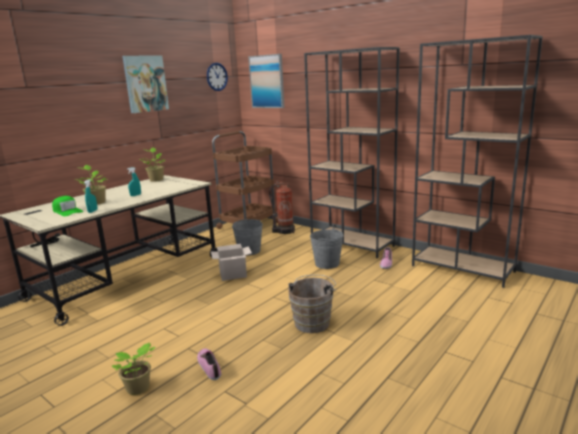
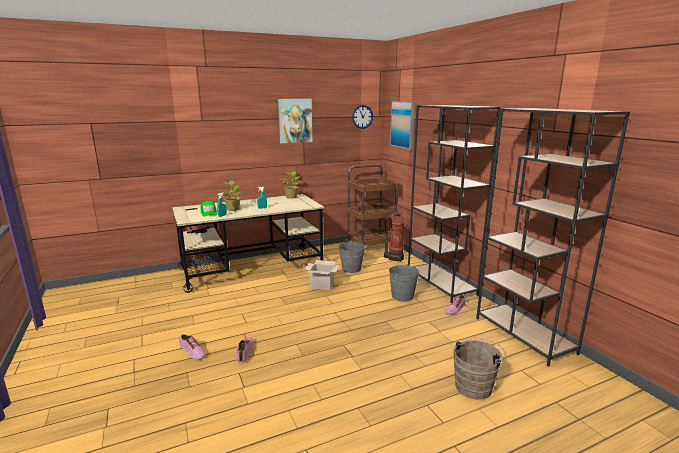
camera: 25 degrees right, 0 degrees up
potted plant [112,342,156,395] -> shoe [179,334,206,359]
brown bucket [288,275,337,333] -> brown bucket moved to [453,337,506,400]

